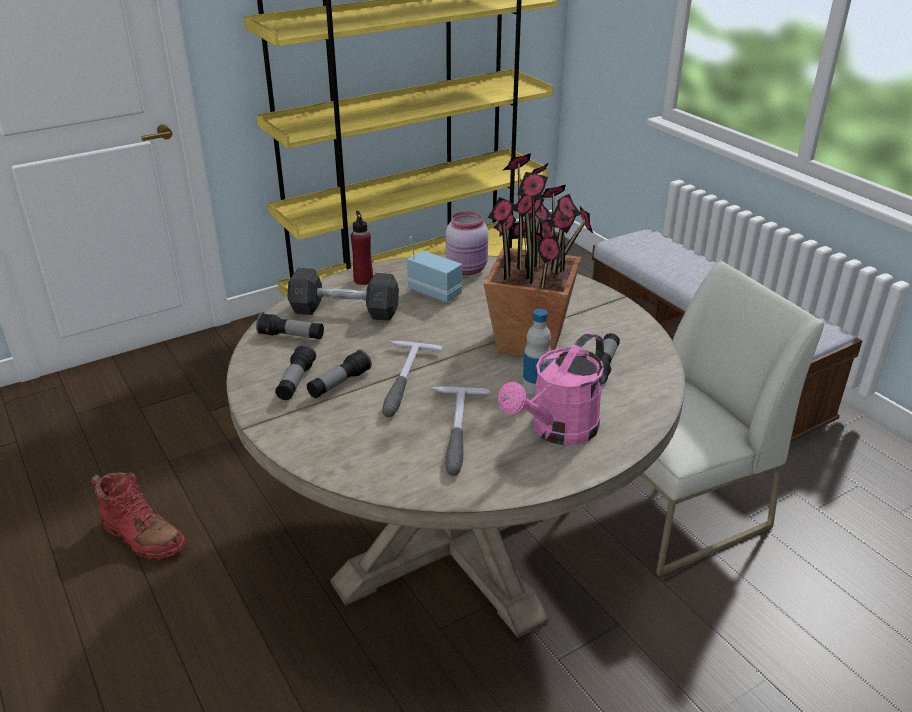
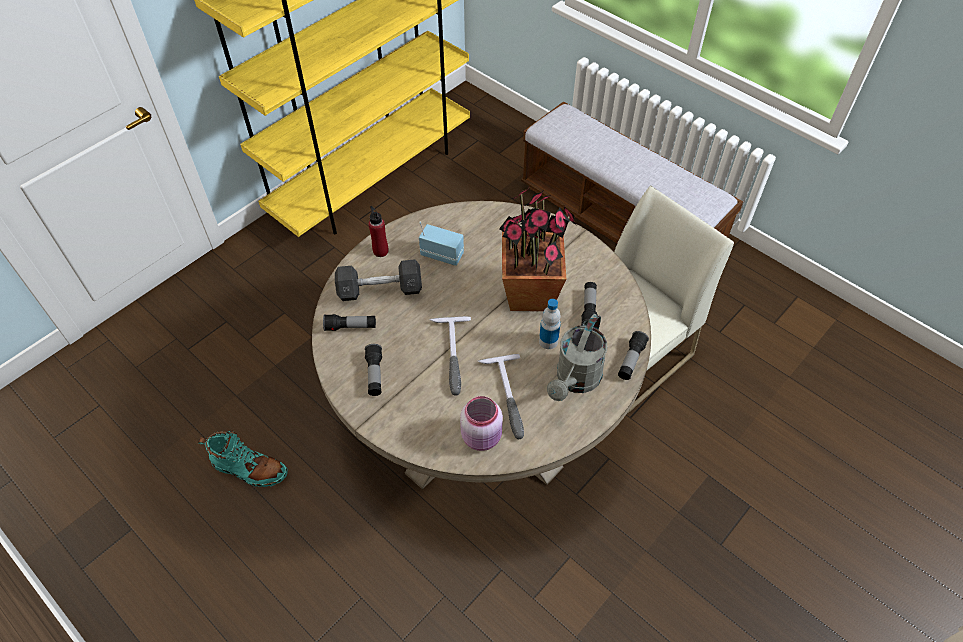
camera: 15 degrees left, 20 degrees up
red boot [90,472,186,560] -> turquoise boot [198,430,288,487]
flashlight [307,350,372,398] -> flashlight moved to [618,331,649,380]
pink jar [446,211,488,275] -> pink jar moved to [460,396,503,451]
pink watering can [498,332,604,445] -> grey watering can [547,314,607,401]

